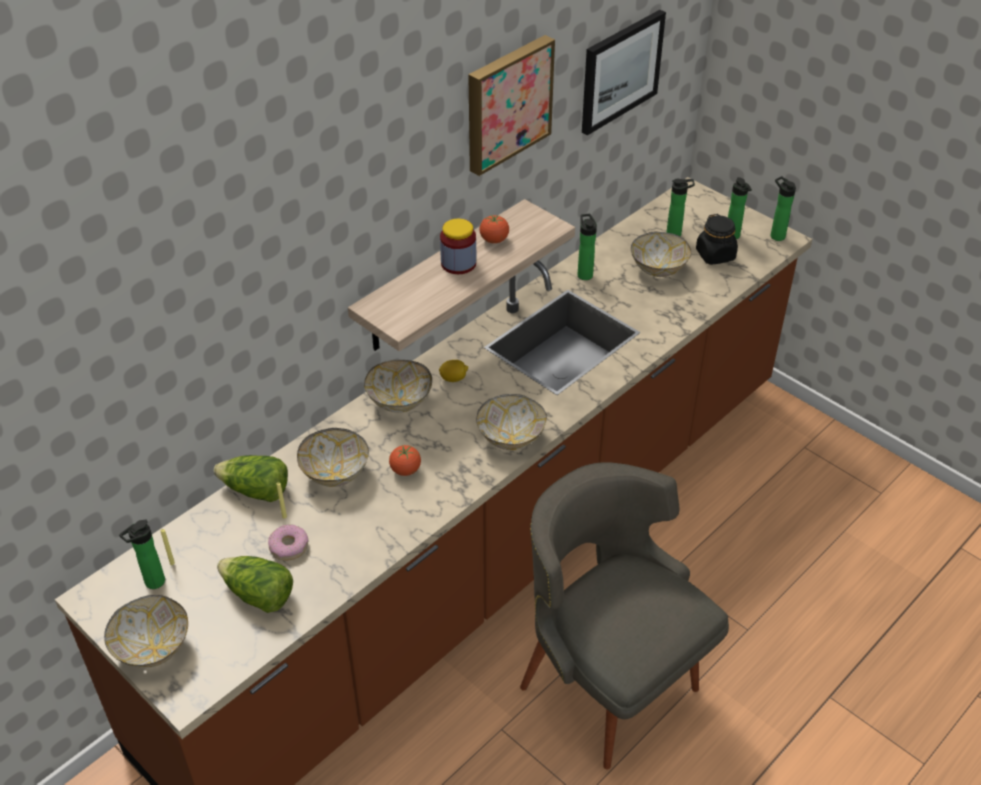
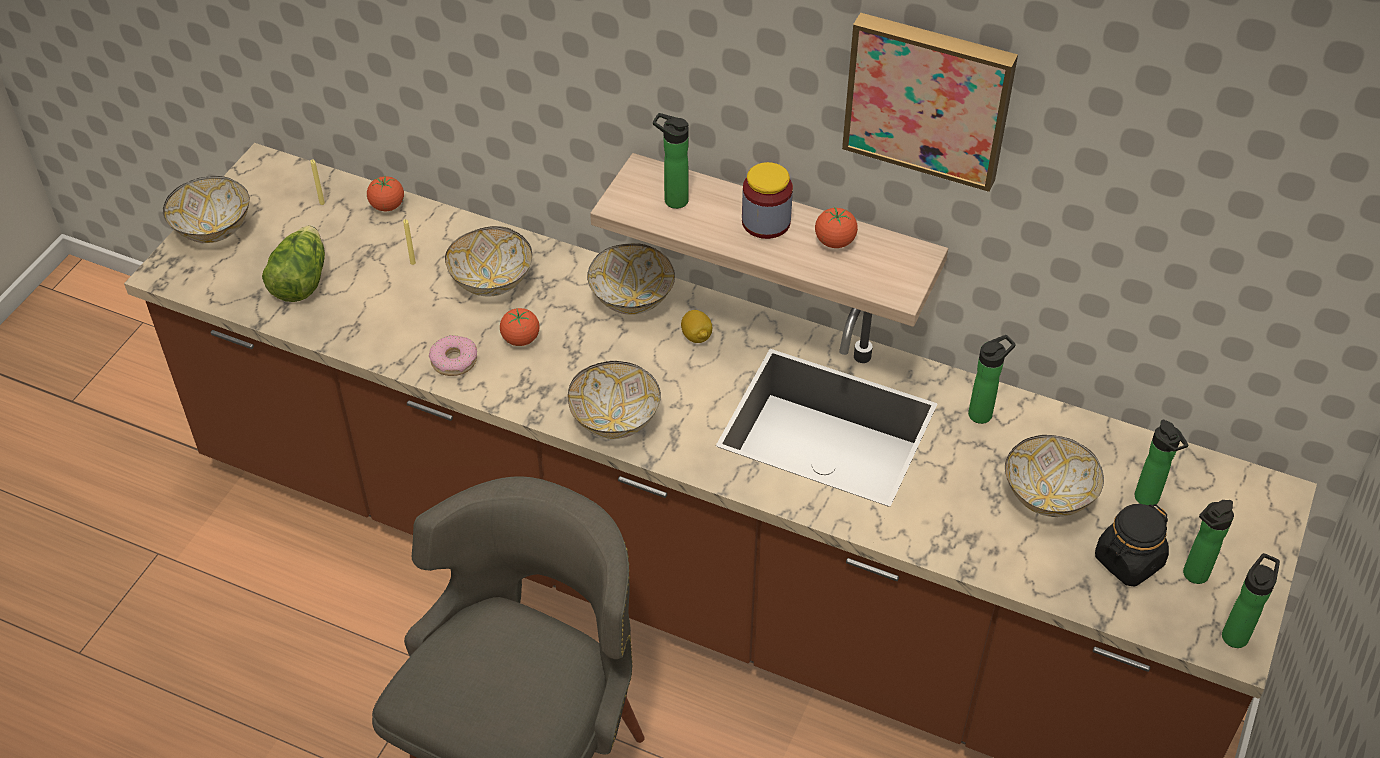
camera: 70 degrees right, 5 degrees up
bottle [119,519,165,589] -> bottle moved to [653,113,689,209]
lettuce [213,455,288,502] -> none
donut [268,525,308,561] -> donut moved to [429,335,477,376]
picture [582,10,666,135] -> none
none -> tomato [367,176,404,211]

